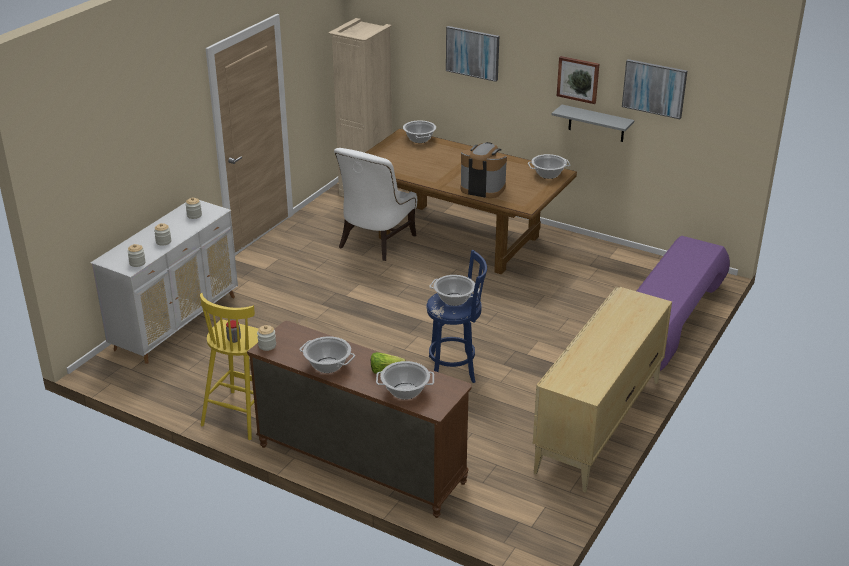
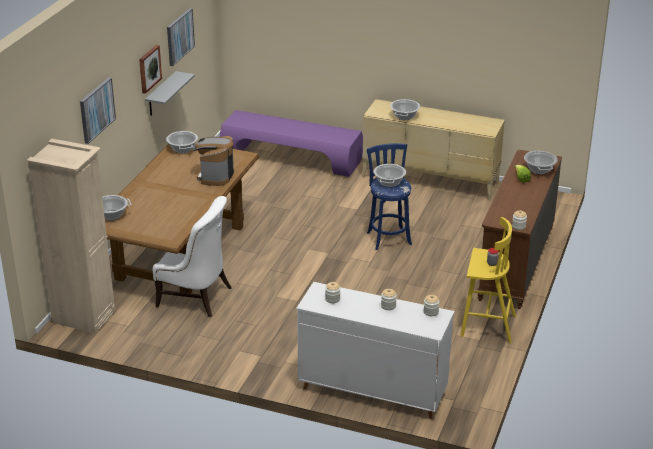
camera: 100 degrees left, 0 degrees up
cooking pot [300,336,355,373] -> cooking pot moved to [390,99,420,120]

